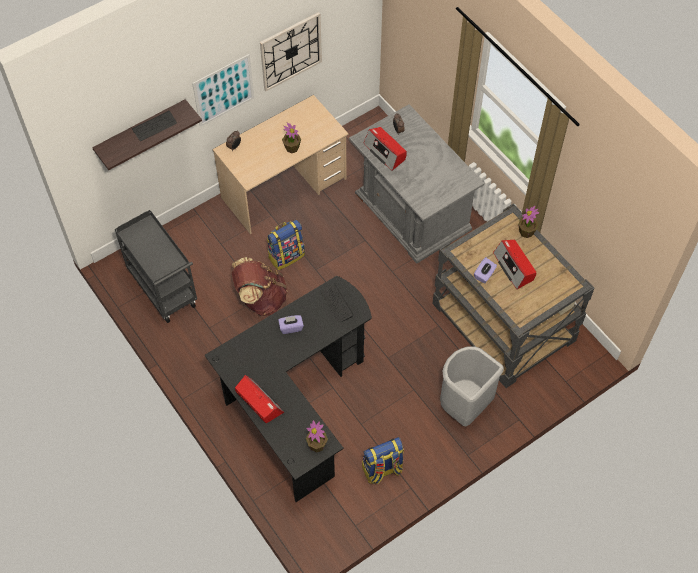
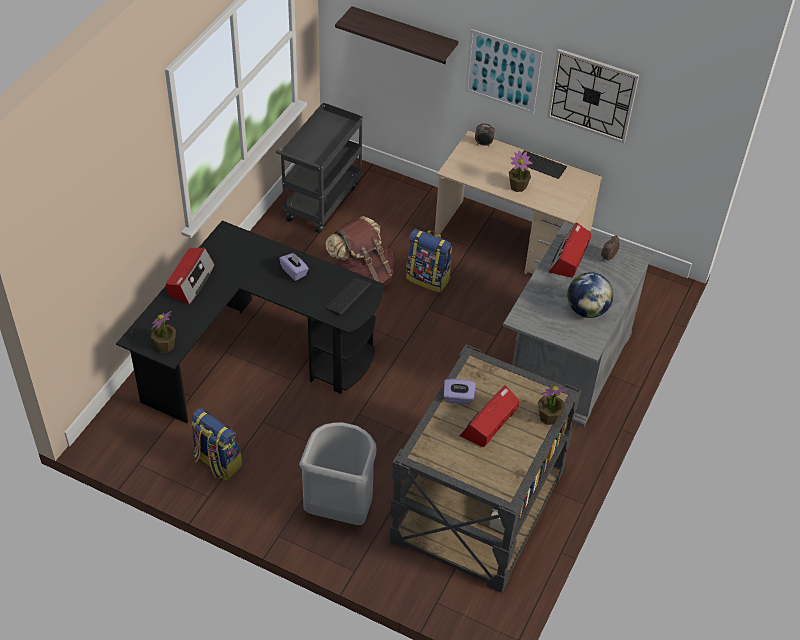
camera: 60 degrees right, 10 degrees down
keyboard [132,111,177,141] -> keyboard moved to [522,150,567,179]
none -> globe [567,272,613,318]

